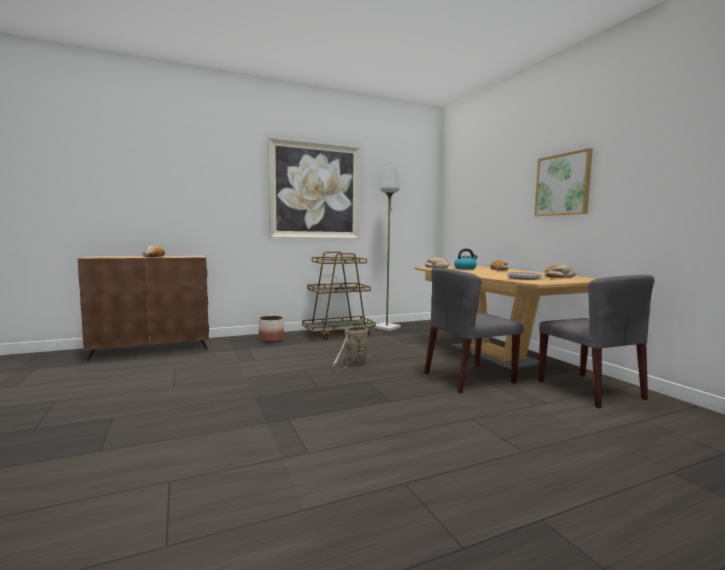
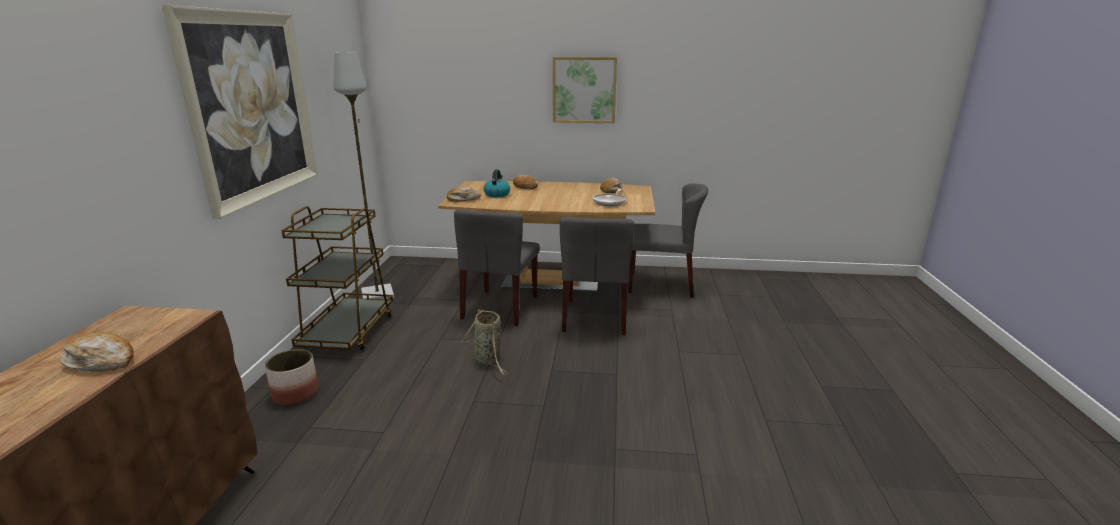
camera: 60 degrees left, 15 degrees up
none -> grey chair [454,209,540,326]

